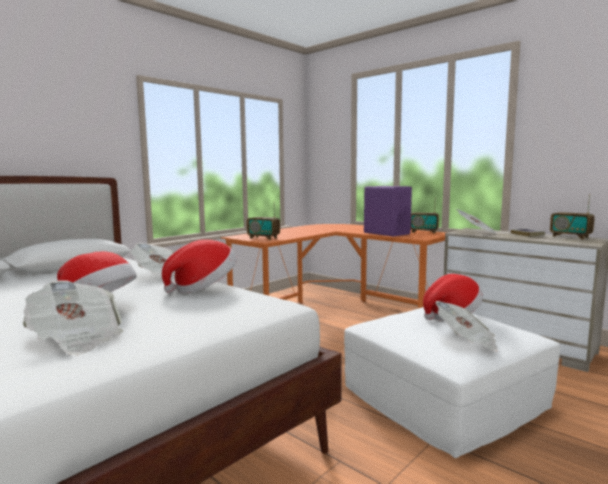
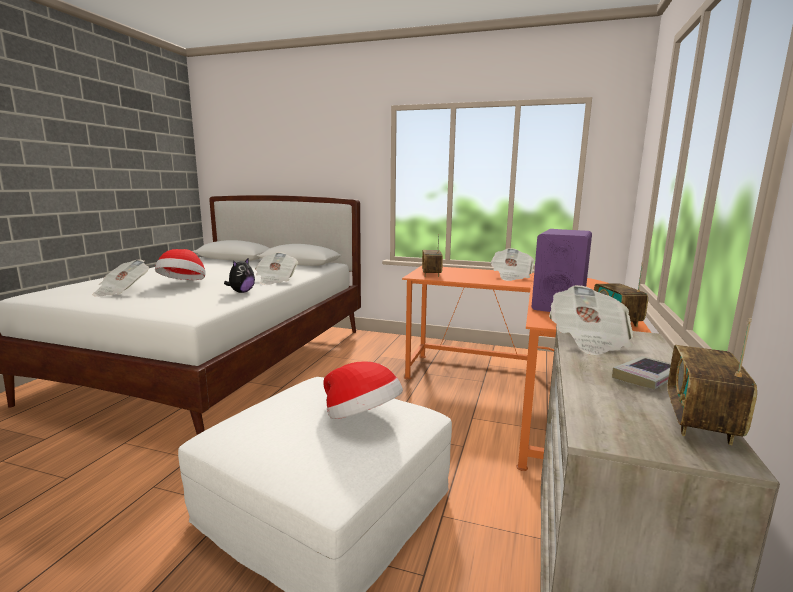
camera: 65 degrees right, 5 degrees up
hat [162,240,237,293] -> plush toy [224,258,255,293]
newspaper [435,301,498,352] -> newspaper moved to [490,248,534,281]

